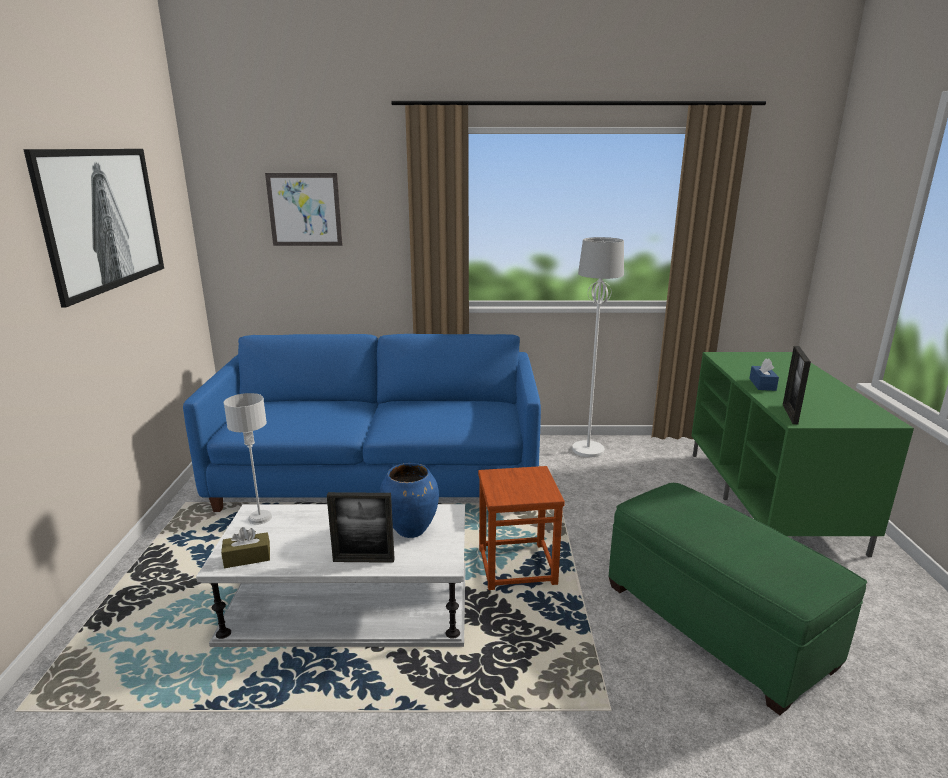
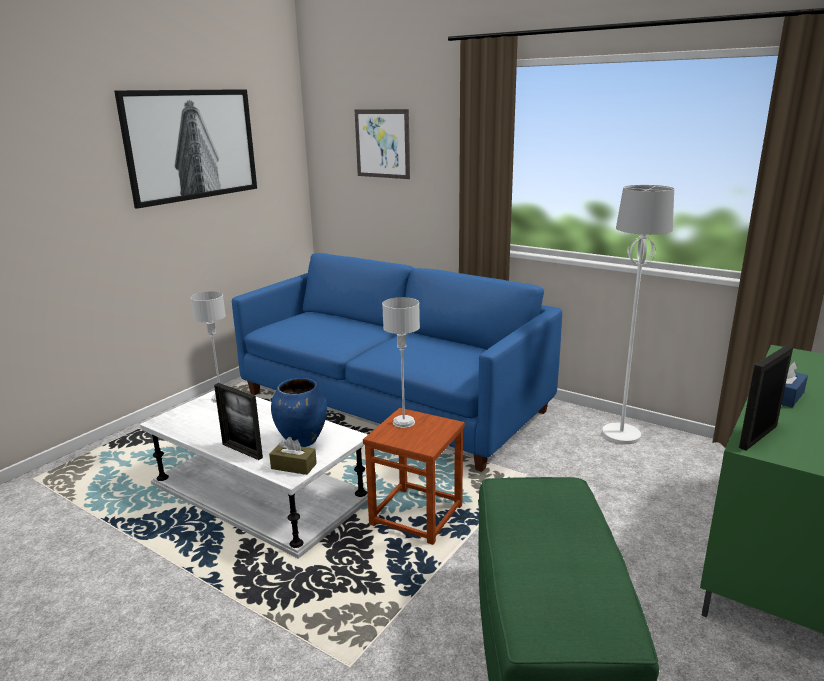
camera: 35 degrees right, 0 degrees up
brown tissue box [221,527,270,568] -> brown tissue box moved to [269,437,317,475]
none -> grey table lamp [382,297,420,428]

